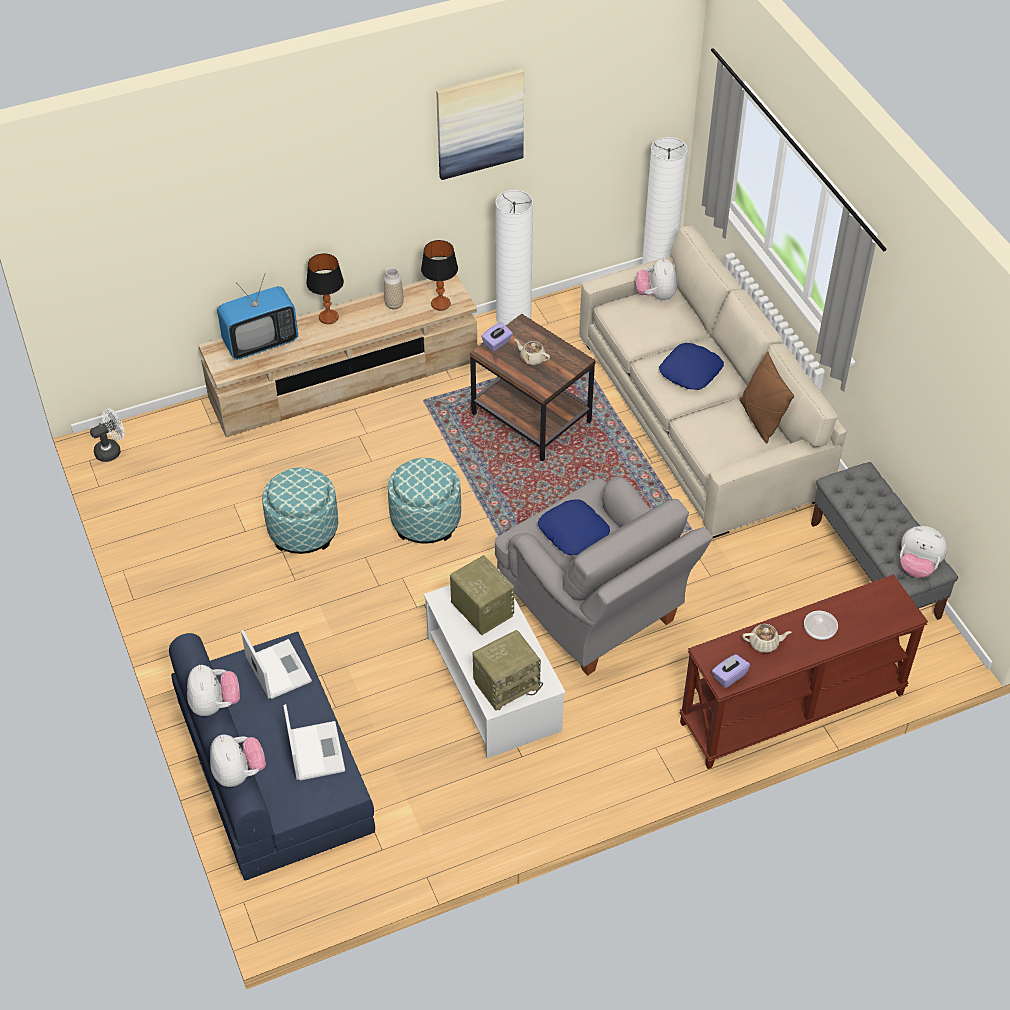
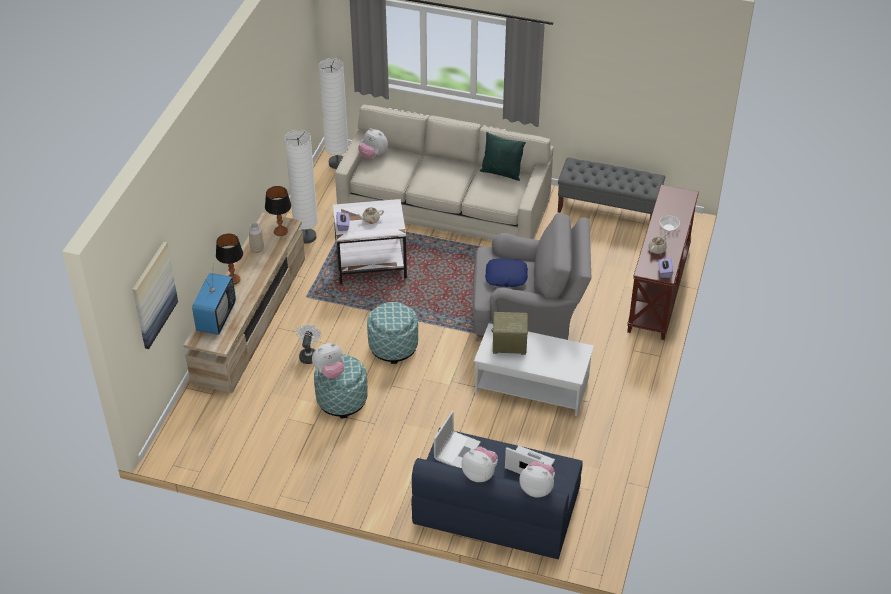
camera: 50 degrees left, 5 degrees down
white fan [90,408,124,462] -> white fan moved to [296,324,321,364]
laptop [241,630,312,699] -> laptop turned 105 degrees clockwise [434,411,481,468]
picture [436,69,524,180] -> picture moved to [132,242,178,349]
brown side table [470,314,596,462] -> white side table [333,199,407,284]
radio [472,630,543,711] -> none
blue pillow [659,343,724,390] -> none
brown pillow [740,351,794,443] -> green pillow [480,132,526,181]
plush toy [900,526,948,578] -> plush toy moved to [312,343,345,379]

